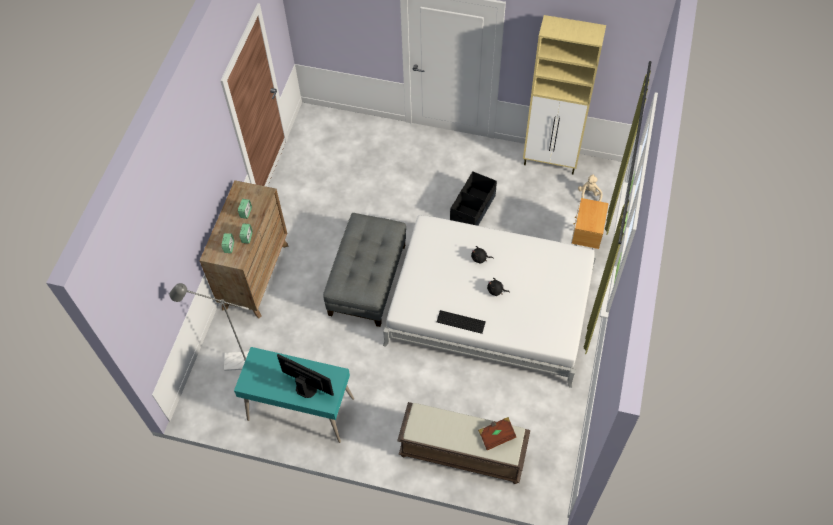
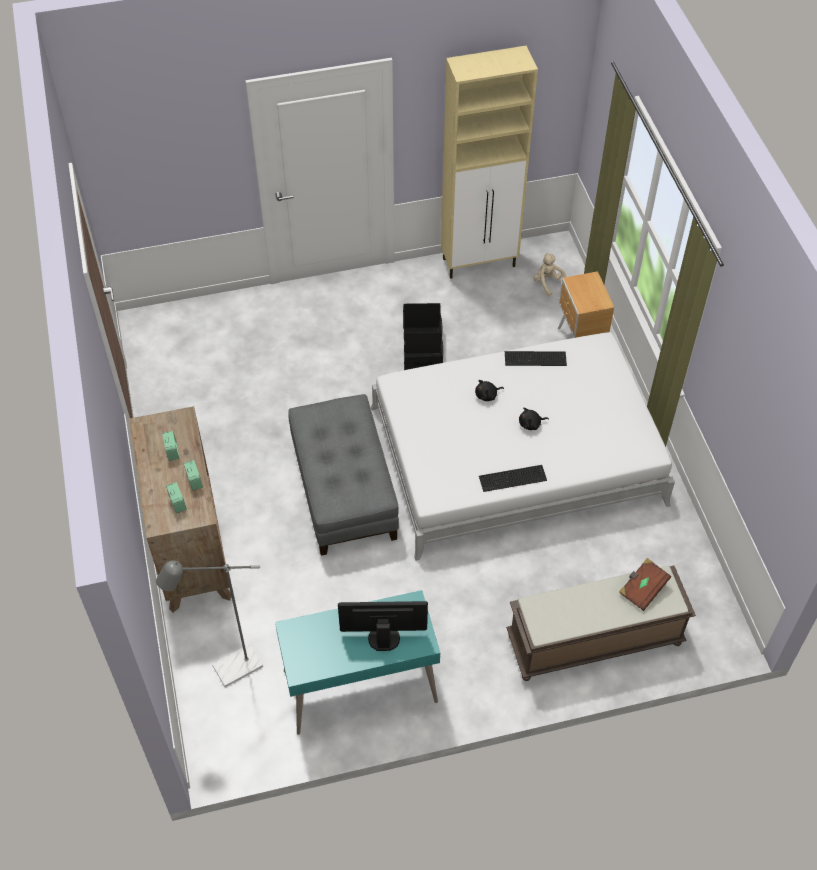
camera: 30 degrees left, 5 degrees down
none -> keyboard [505,351,567,366]

